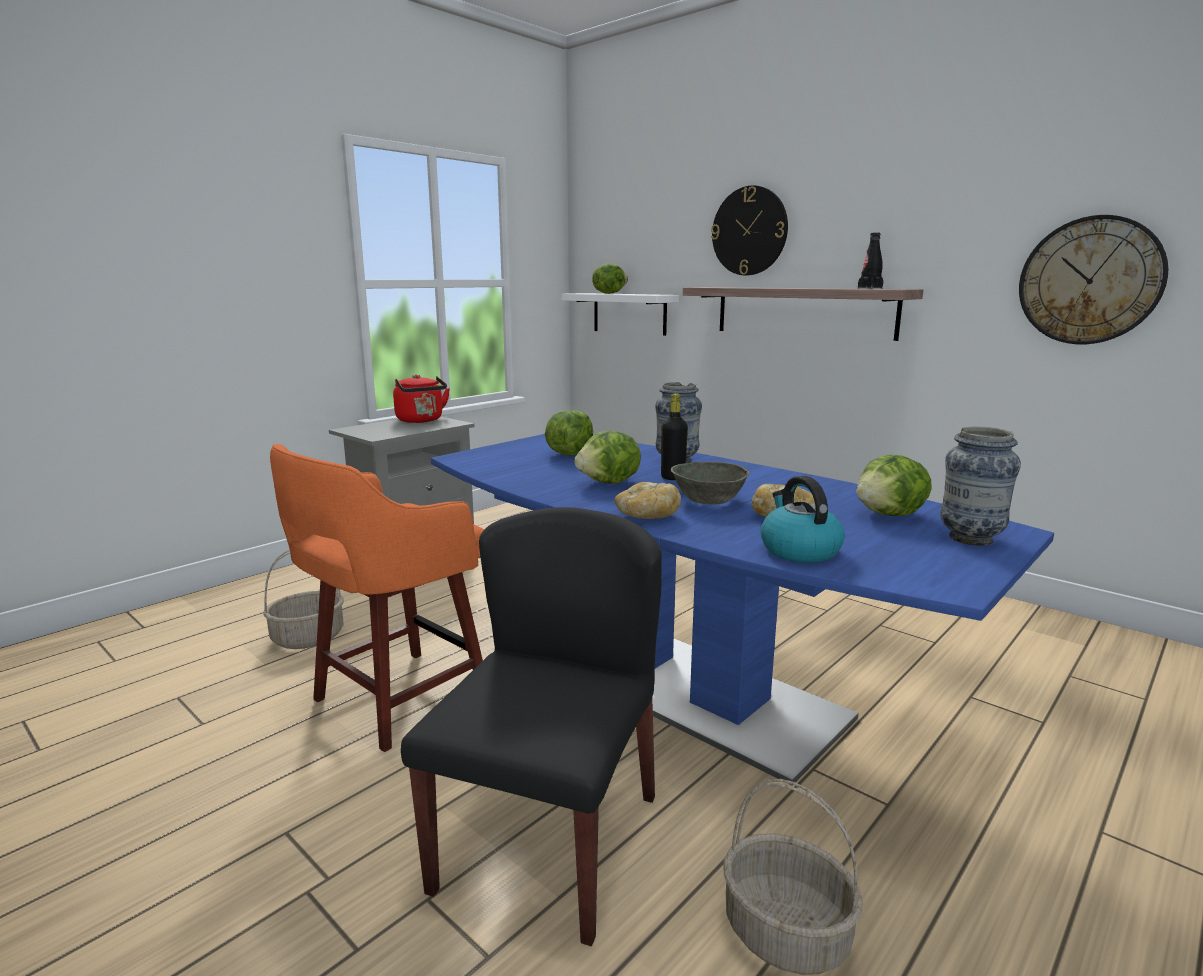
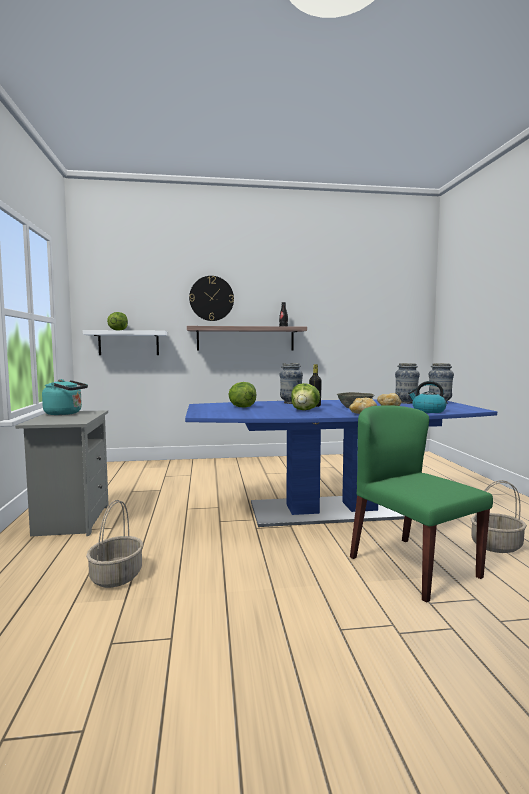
camera: 50 degrees left, 10 degrees down
orange stool [270,444,484,752] -> none
red kettle [393,375,450,423] -> turquoise kettle [42,379,88,415]
black chair [401,507,662,946] -> green chair [350,405,493,603]
lettuce [856,455,932,516] -> vase [395,363,420,404]
wall clock [1019,215,1168,344] -> none

